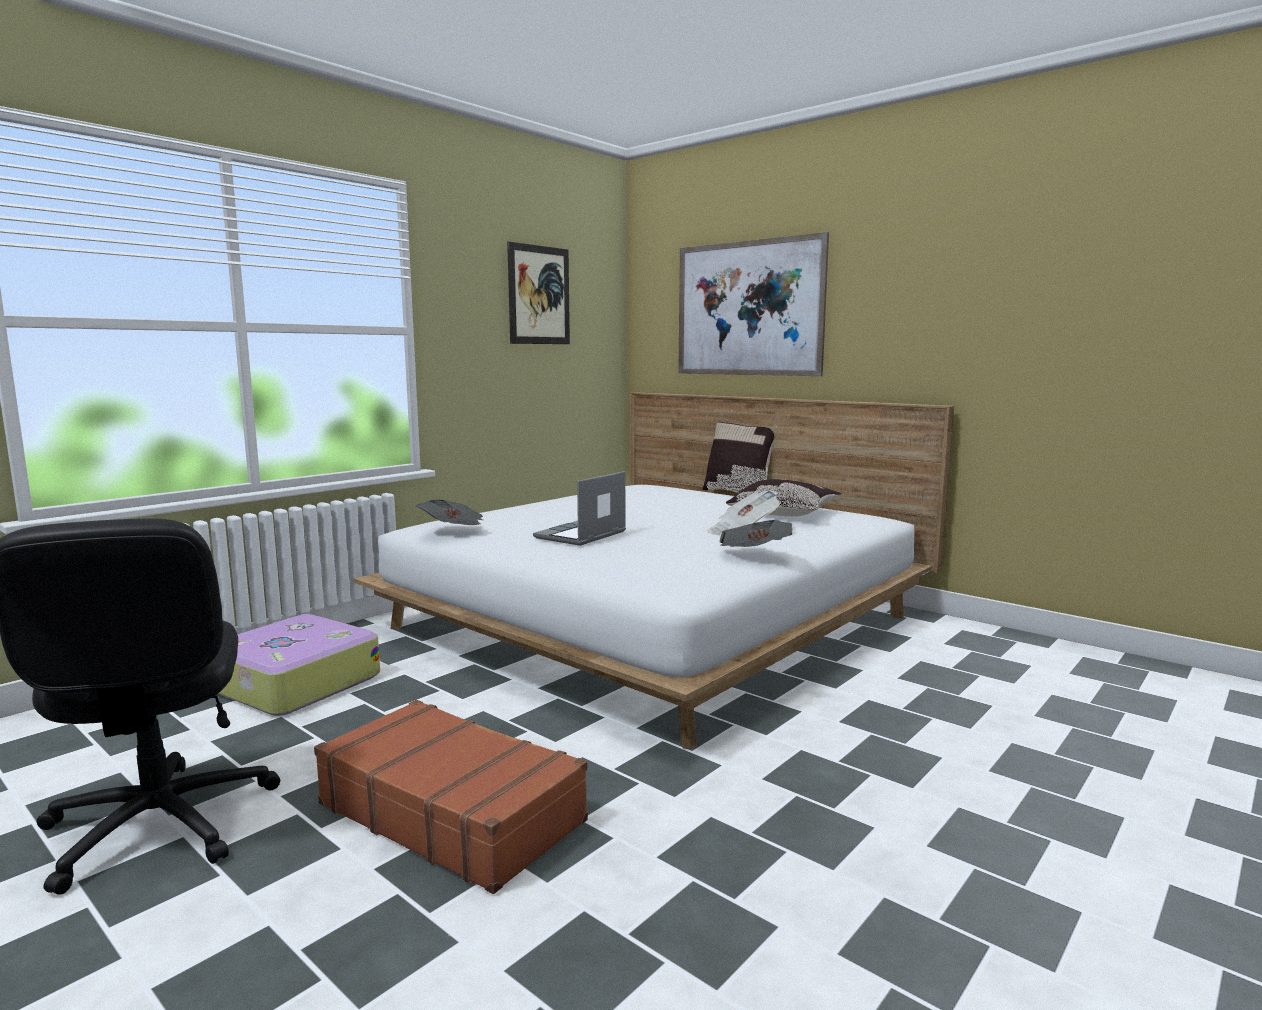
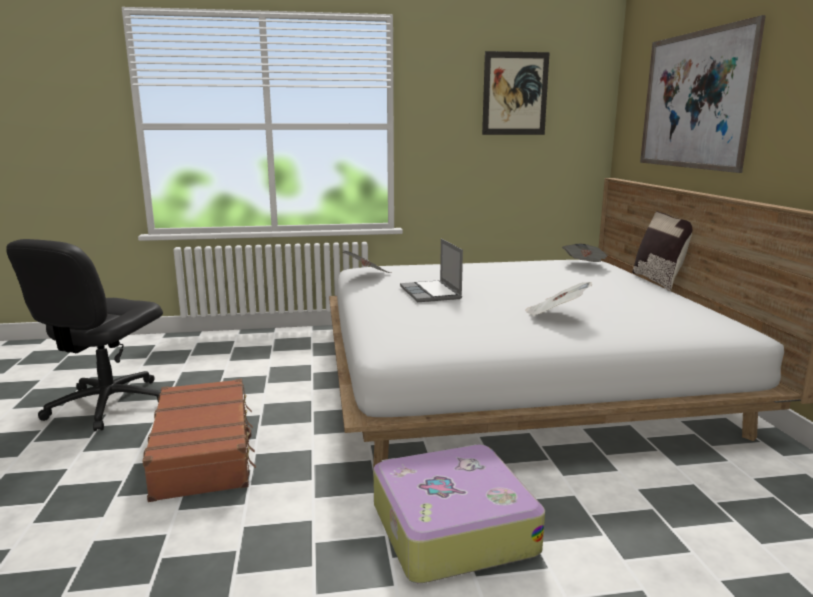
camera: 40 degrees right, 5 degrees up
suitcase [218,614,380,716] -> suitcase moved to [373,444,545,583]
laptop [533,471,626,546] -> laptop turned 90 degrees counterclockwise [400,239,463,302]
newspaper [720,520,793,547] -> newspaper moved to [562,244,608,262]
pillow [726,479,841,516] -> none

